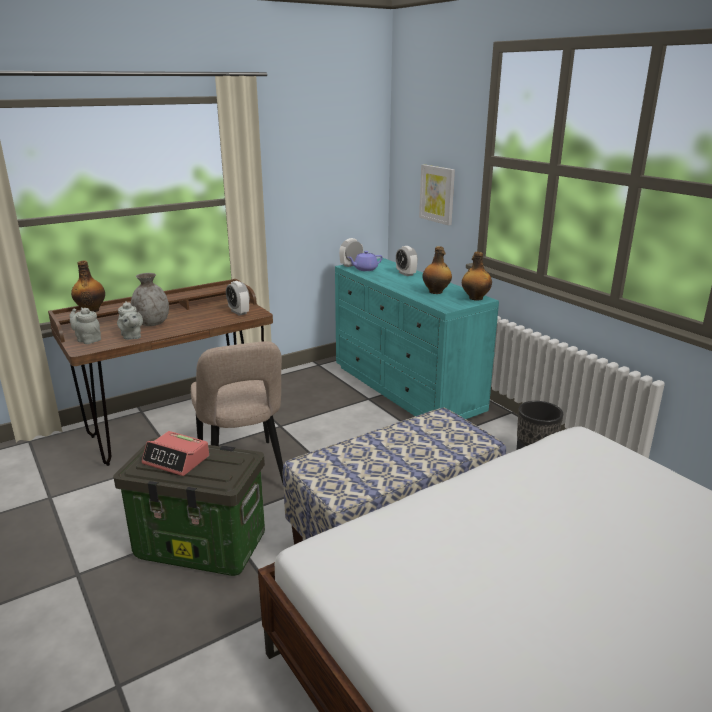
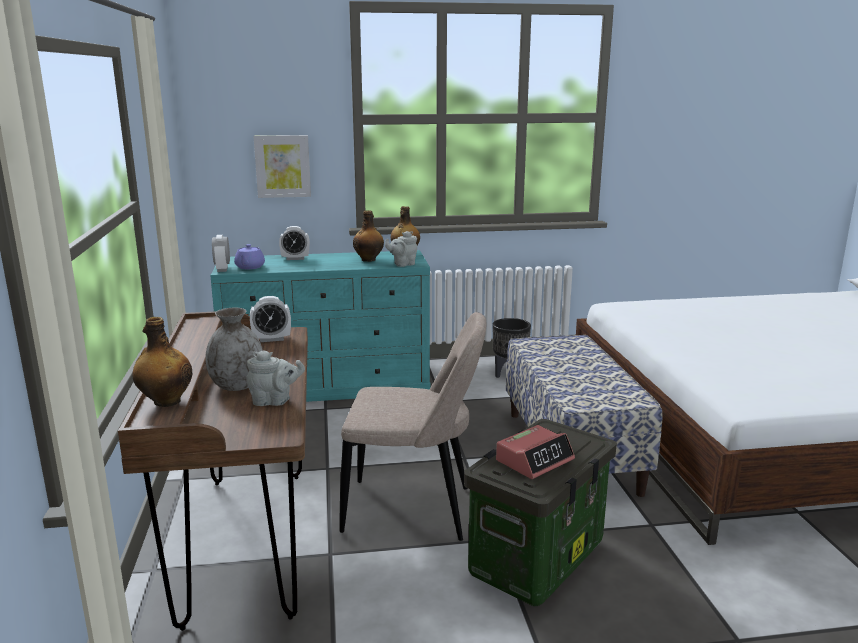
camera: 65 degrees left, 5 degrees down
grey teapot [70,308,101,344] -> grey teapot moved to [385,231,417,267]

